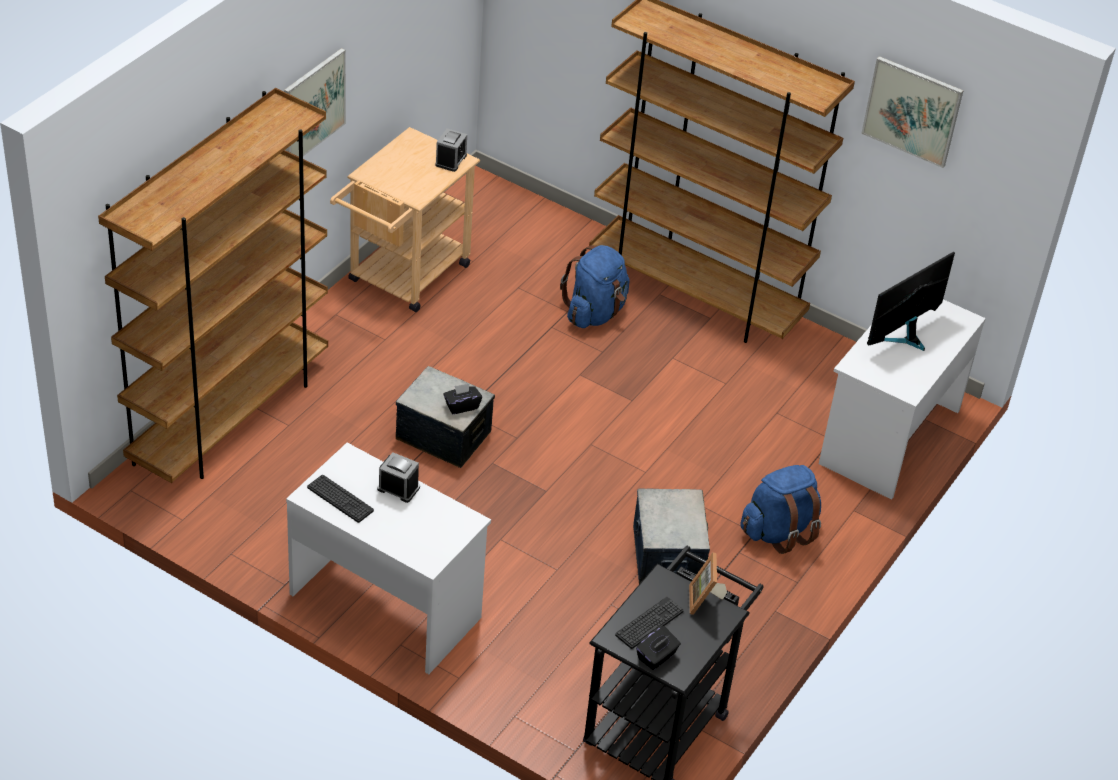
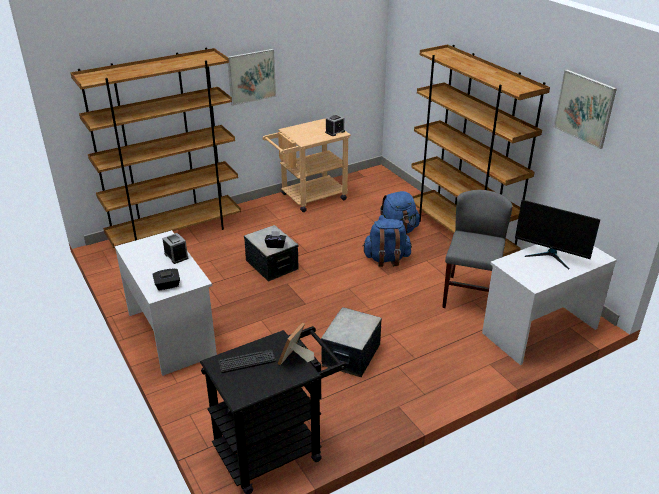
camera: 30 degrees right, 10 degrees down
keyboard [307,475,374,523] -> none
black tissue box [636,626,681,670] -> black tissue box moved to [152,269,180,290]
blue backpack [740,465,821,554] -> blue backpack moved to [363,219,412,267]
monitor [867,252,955,351] -> monitor turned 135 degrees counterclockwise [515,200,600,270]
none -> grey chair [442,190,513,308]

